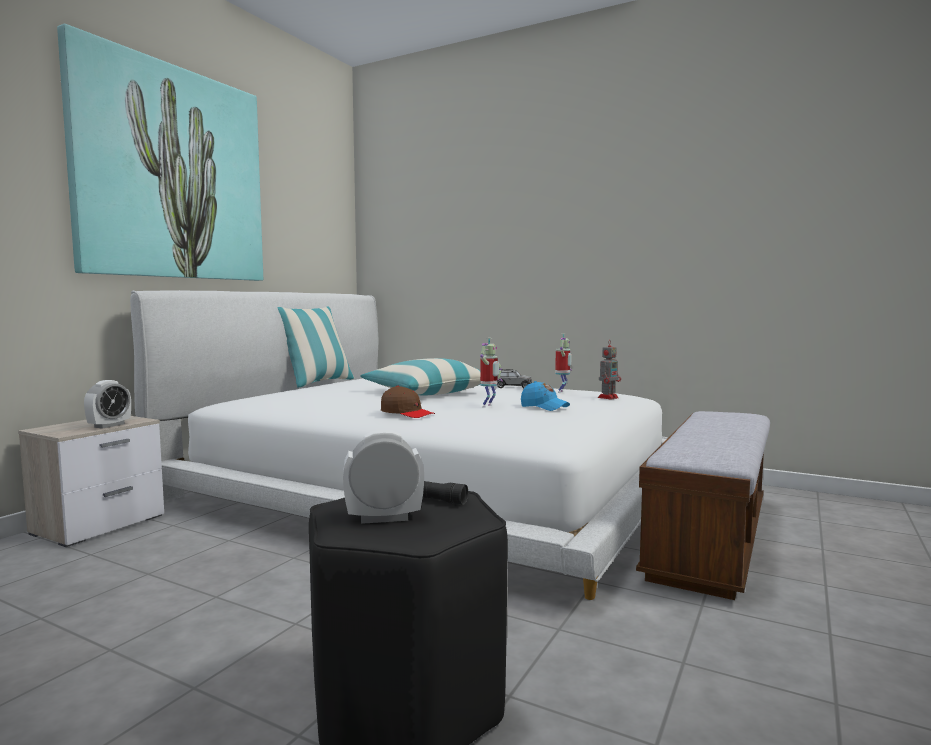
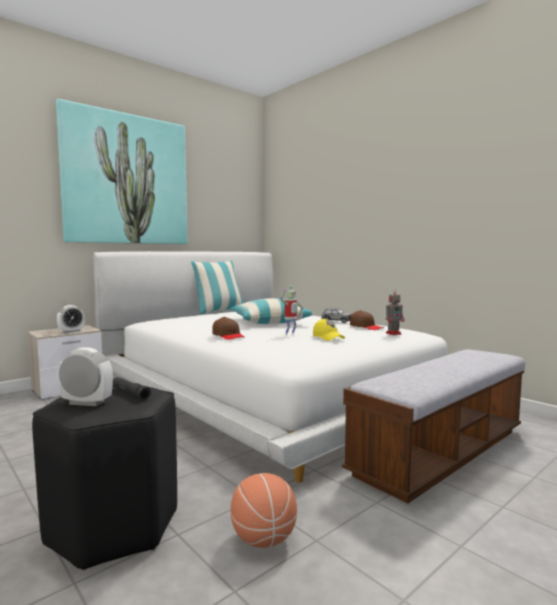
camera: 20 degrees right, 0 degrees up
blue cap [521,381,570,411] -> yellow cap [313,318,345,341]
toy robot [555,333,572,393] -> brown cap [350,310,384,330]
none -> basketball [231,473,297,548]

